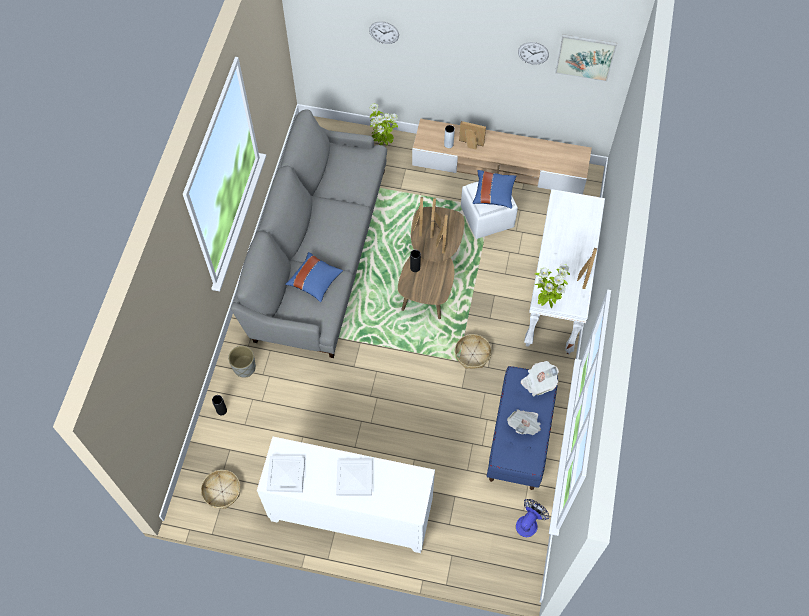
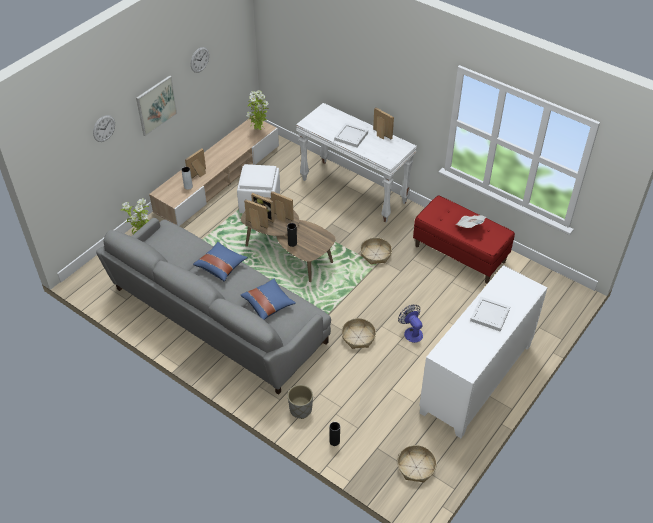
camera: 65 degrees left, 15 degrees down
white tray [266,456,305,492] -> white tray moved to [334,123,368,147]
blue pillow [473,170,516,209] -> blue pillow moved to [193,242,248,281]
blue bench [486,366,558,490] -> red bench [413,195,515,283]
fan [516,499,549,537] -> fan moved to [398,305,423,343]
newspaper [521,361,559,397] -> none
potted plant [535,264,570,308] -> potted plant moved to [246,90,269,131]
picture [555,34,617,82] -> picture moved to [136,75,177,136]
none -> basket [342,318,376,349]

